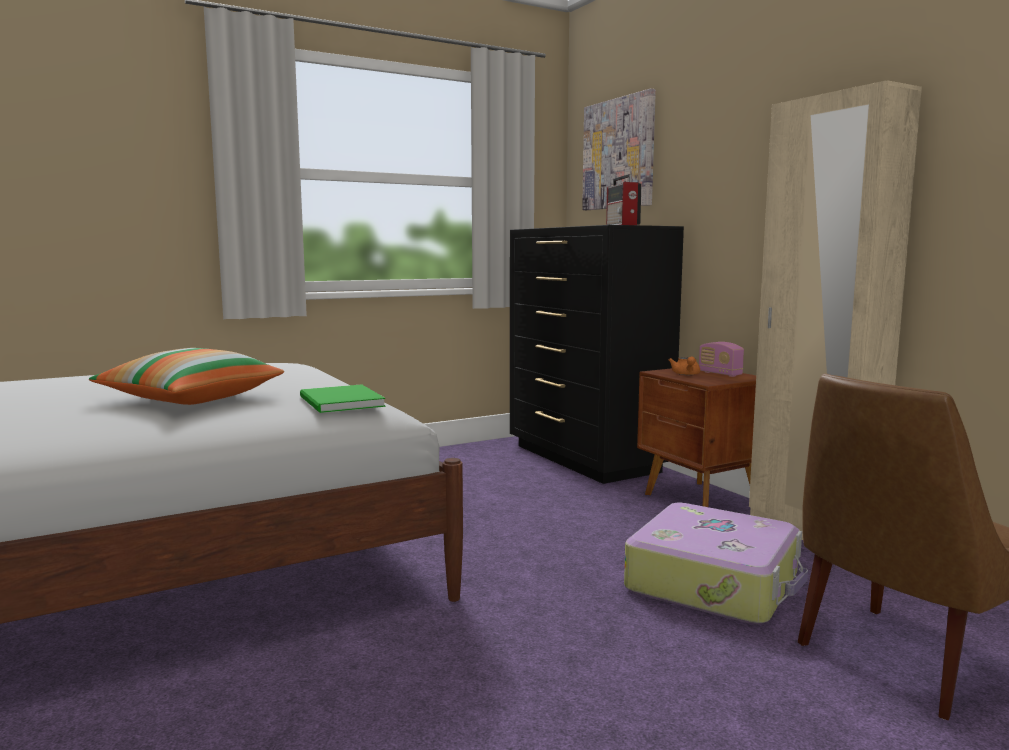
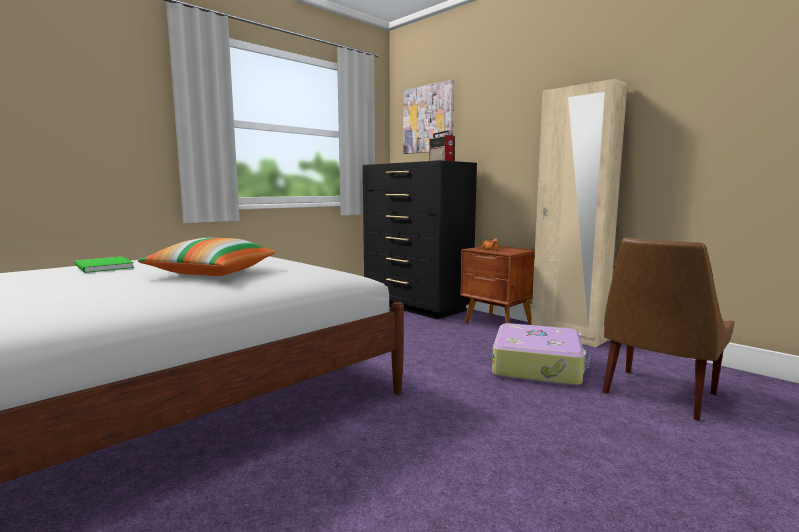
camera: 15 degrees left, 0 degrees up
green book [300,384,386,413] -> green book moved to [75,257,134,273]
radio [699,342,744,377] -> none

